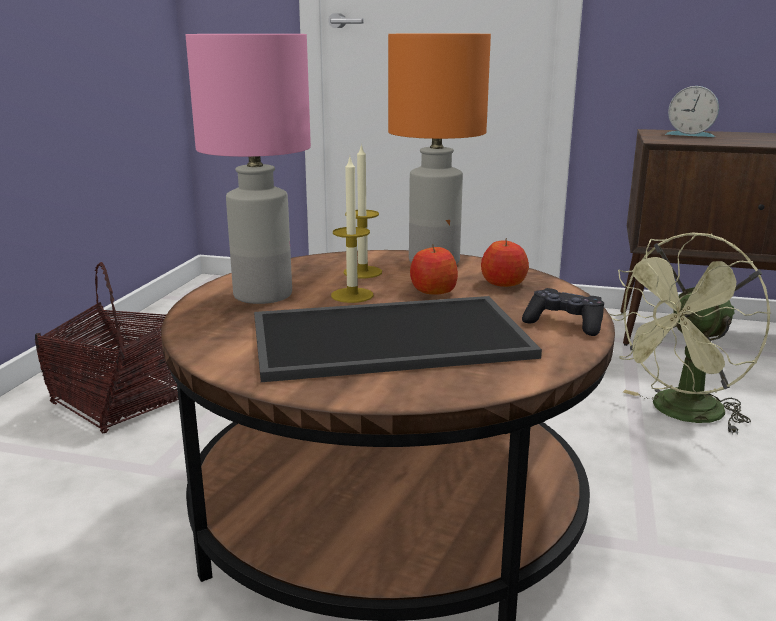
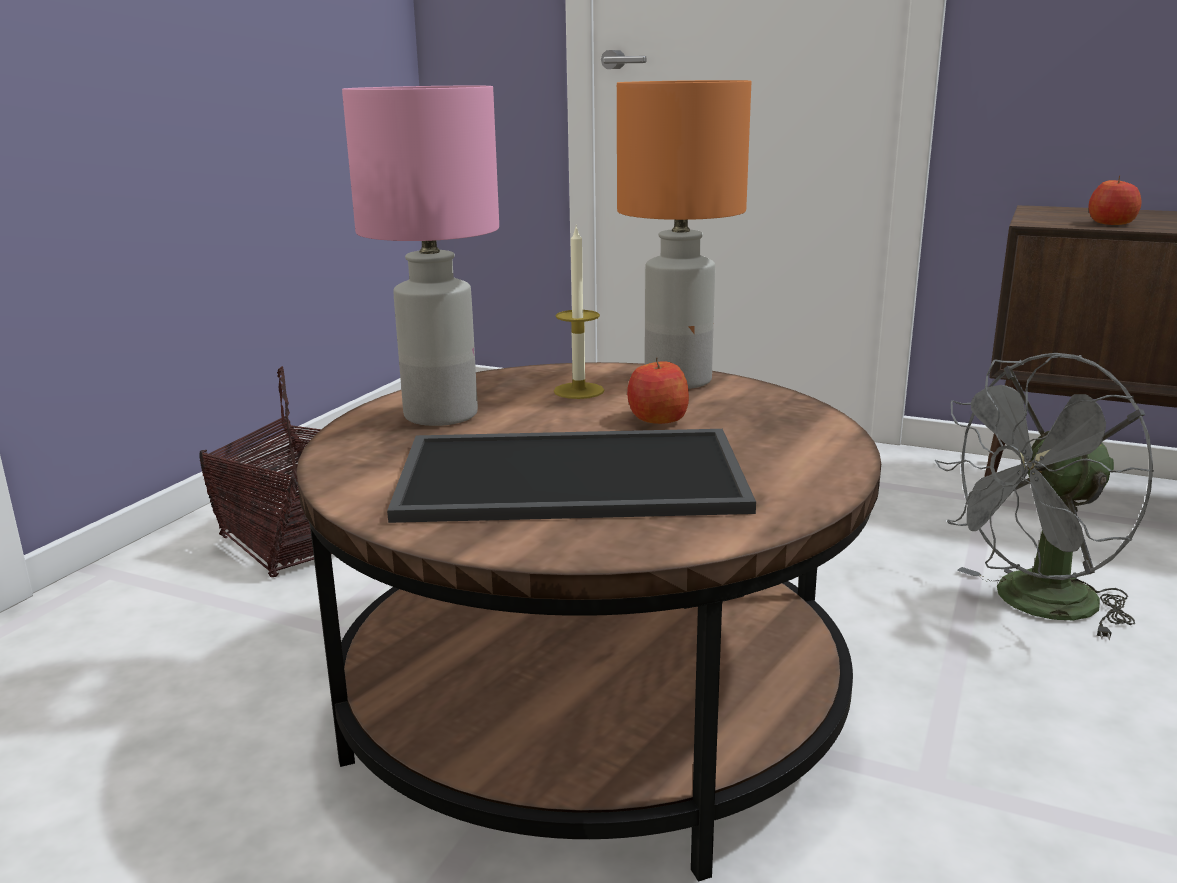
camera: 10 degrees right, 0 degrees up
candle [331,158,374,303] -> none
apple [481,238,529,287] -> apple moved to [1089,175,1142,225]
black game controller [522,288,604,336] -> none
green fan [609,233,771,435] -> grey fan [935,353,1154,640]
alarm clock [666,86,719,137] -> none

